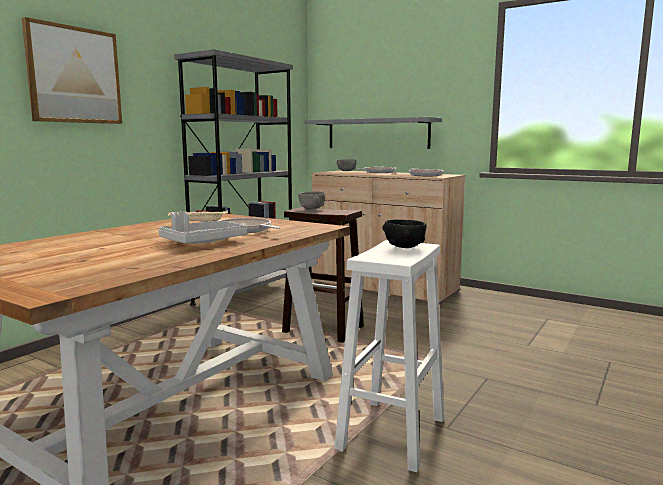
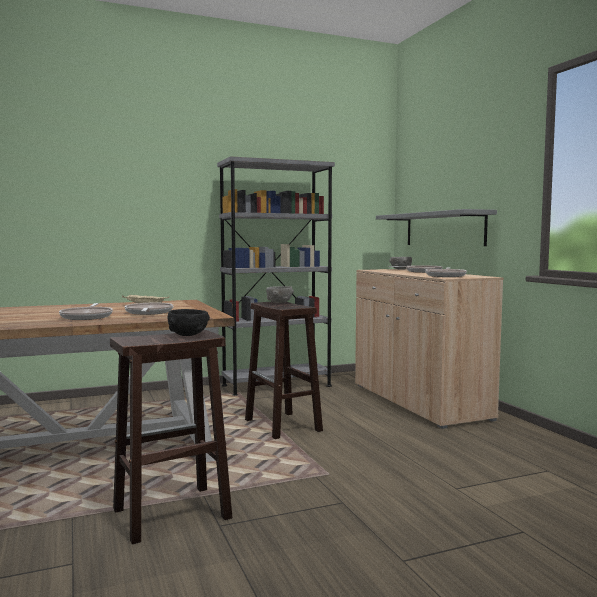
camera: 35 degrees right, 5 degrees down
picture [21,17,122,124] -> none
grey tray [159,211,247,244] -> frying pan [59,303,113,320]
white stool [334,240,444,472] -> brown stool [110,330,232,544]

